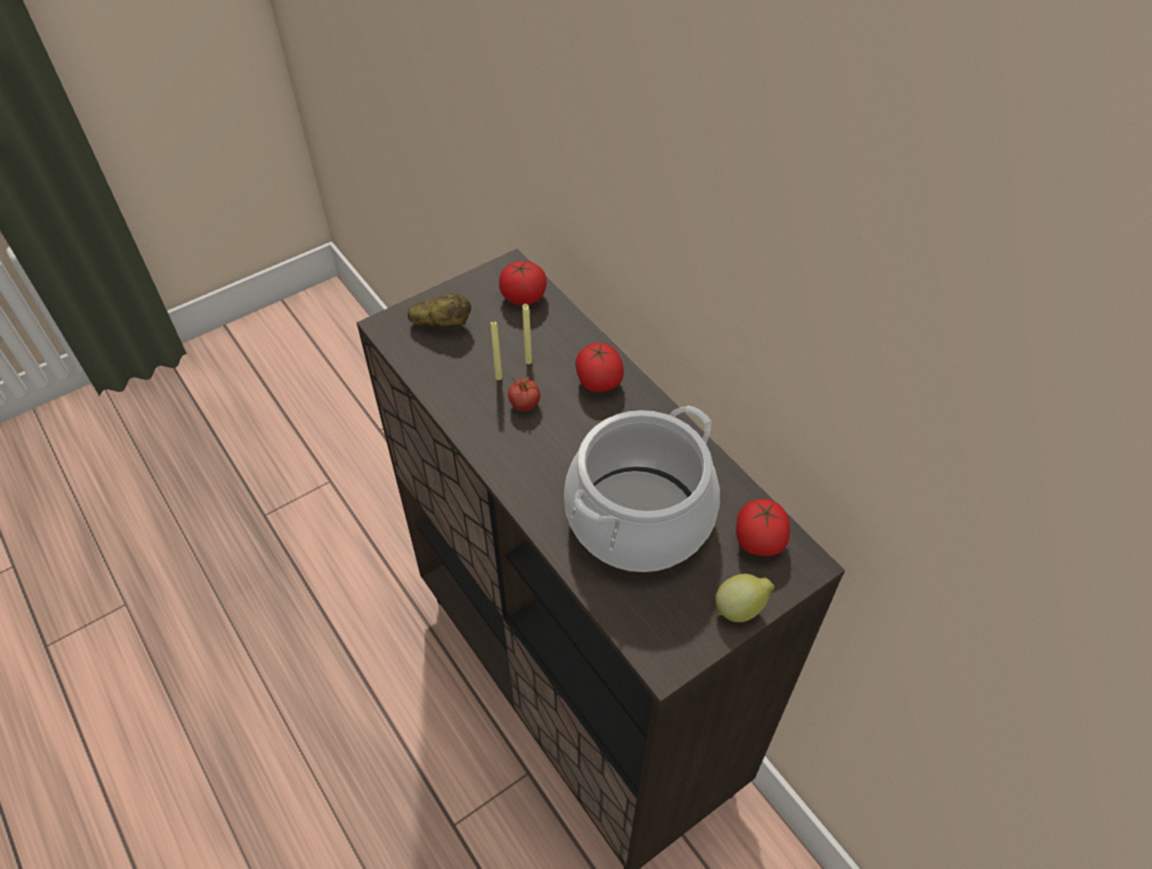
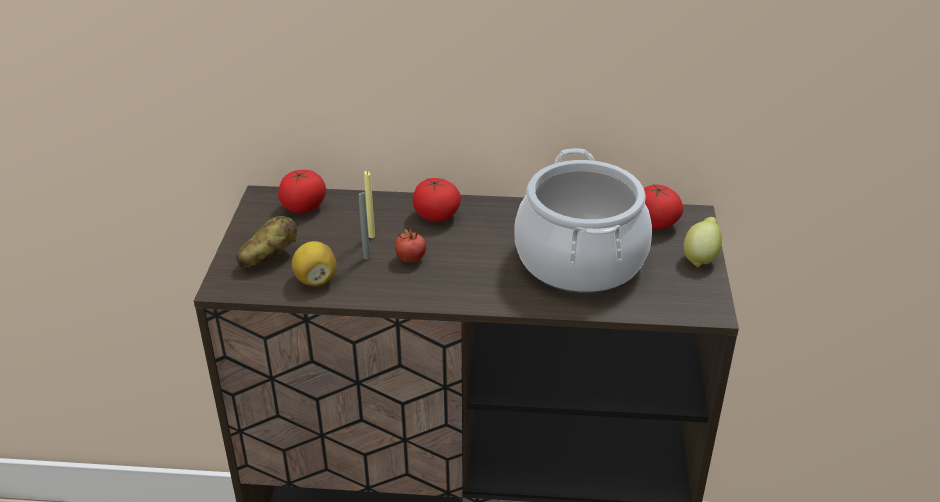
camera: 50 degrees left, 15 degrees down
yellow candle [491,321,502,380] -> grey candle [359,191,370,259]
none -> lemon [292,241,337,286]

